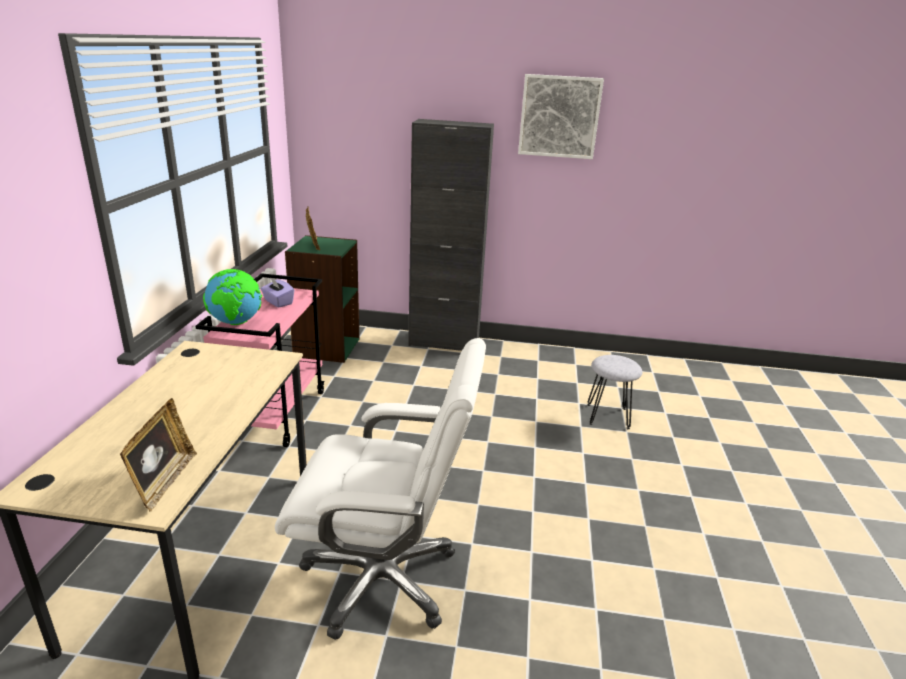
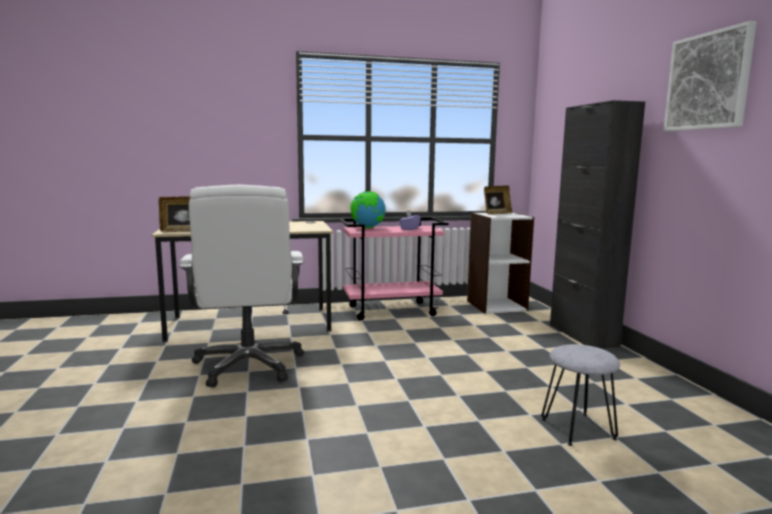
camera: 70 degrees right, 15 degrees down
green bookcase [285,235,359,363] -> white bookcase [467,212,534,314]

